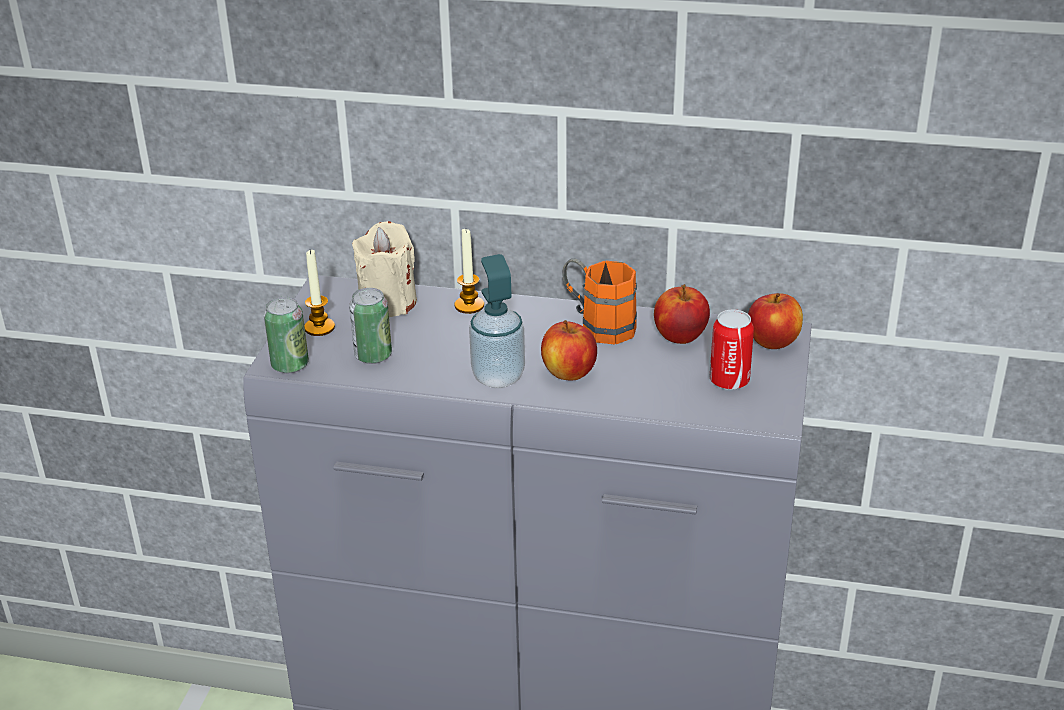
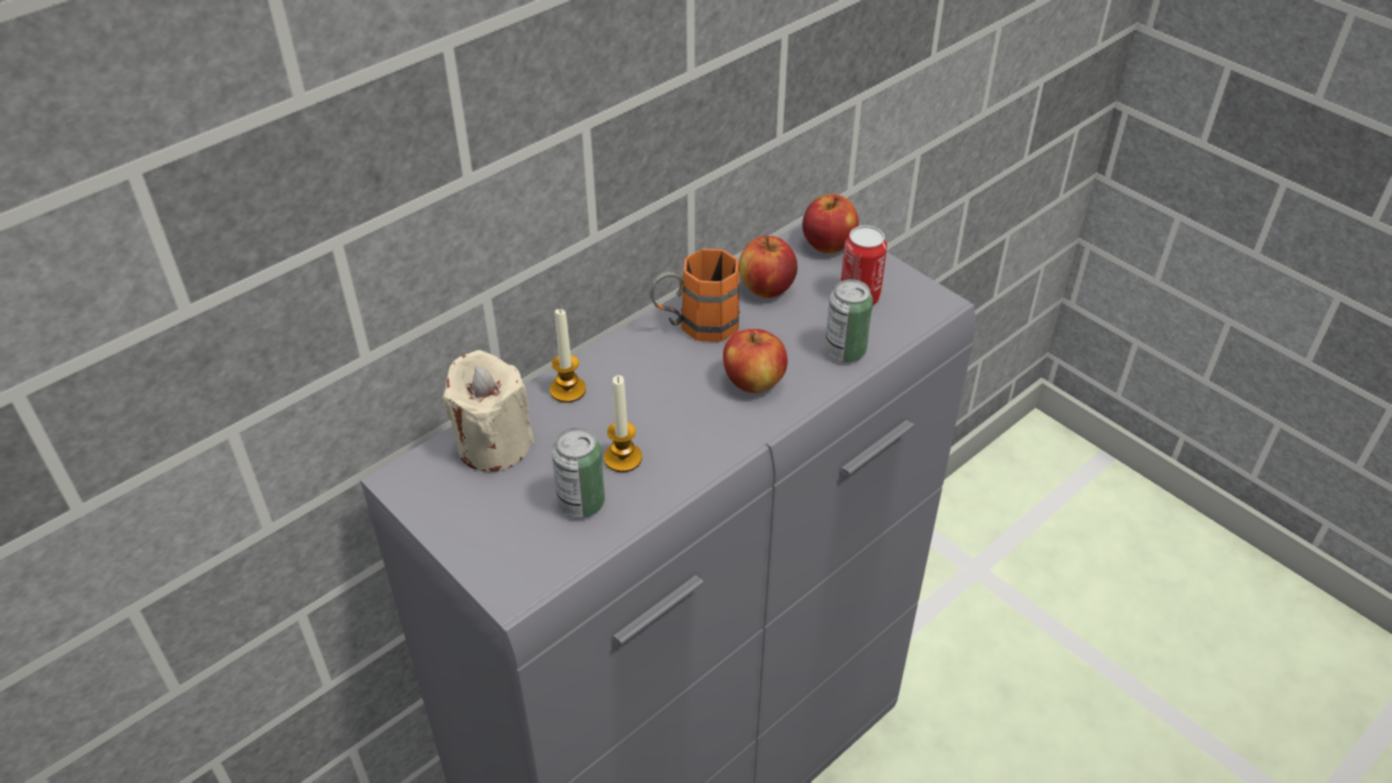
camera: 55 degrees left, 10 degrees up
can [264,297,309,373] -> can moved to [825,279,873,362]
candle [304,250,335,336] -> candle moved to [604,375,642,472]
soap dispenser [469,254,525,388] -> none

